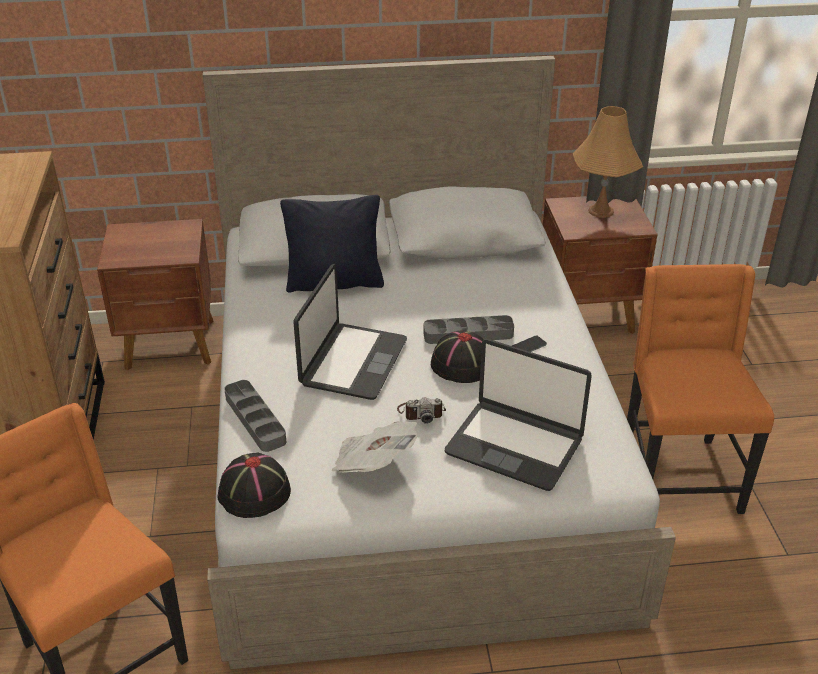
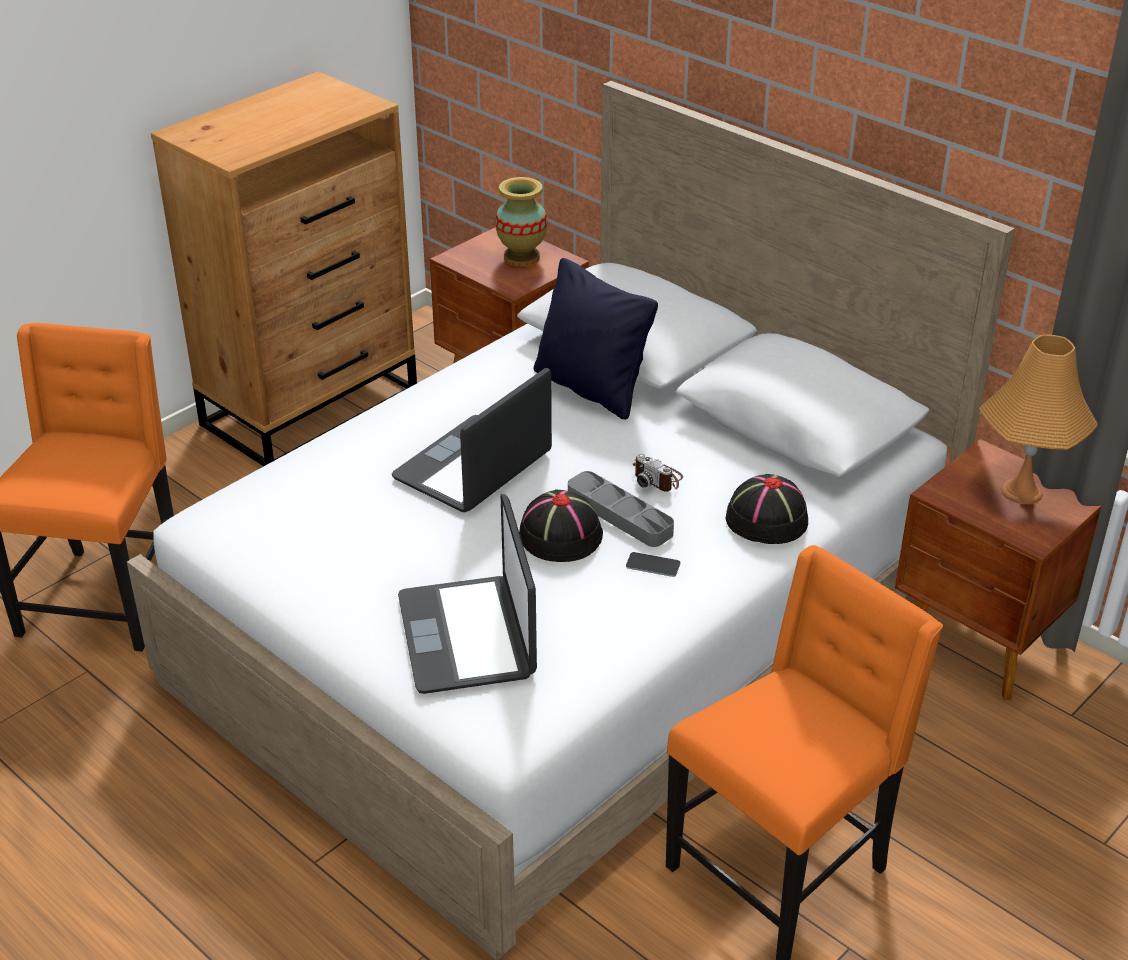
camera: 50 degrees right, 0 degrees up
black hat [217,453,291,518] -> black hat moved to [726,474,808,544]
grey tray [224,380,286,452] -> none
laptop [294,264,407,400] -> laptop turned 150 degrees clockwise [392,368,552,512]
newspaper [332,421,417,473] -> none
camera [397,397,446,424] -> camera moved to [633,454,683,492]
none -> vase [495,177,547,266]

